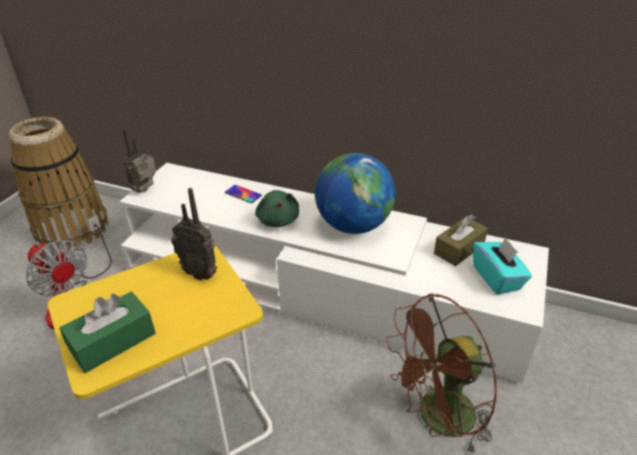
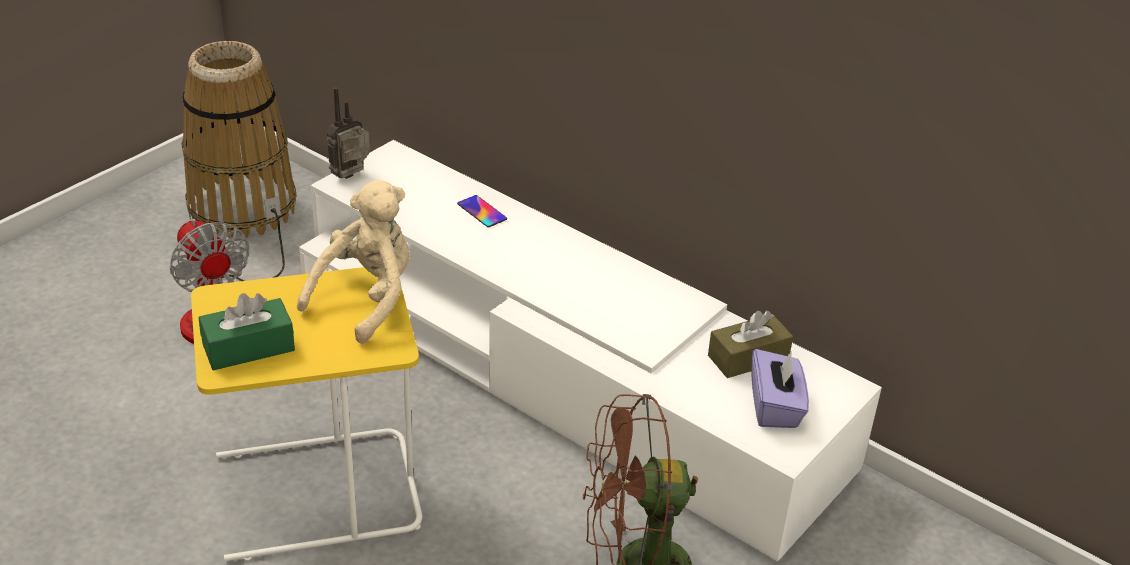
camera: 15 degrees right, 0 degrees up
radio [171,188,217,281] -> beige plush toy [297,179,410,344]
green plush toy [255,190,299,227] -> none
globe [315,153,395,234] -> none
turquoise tissue box [473,237,532,295] -> purple tissue box [752,349,809,428]

